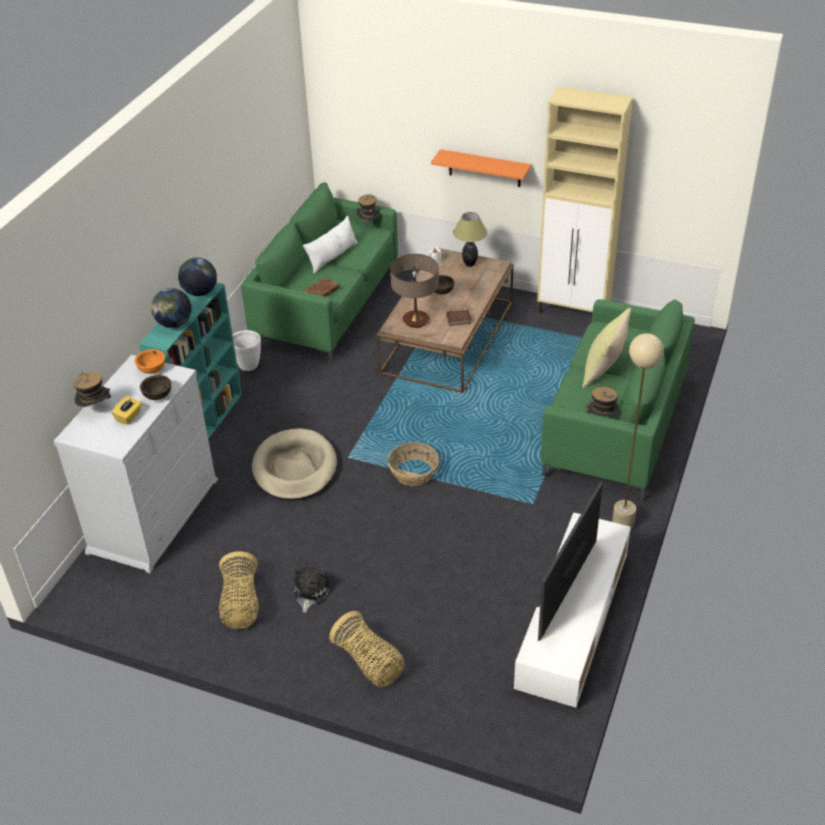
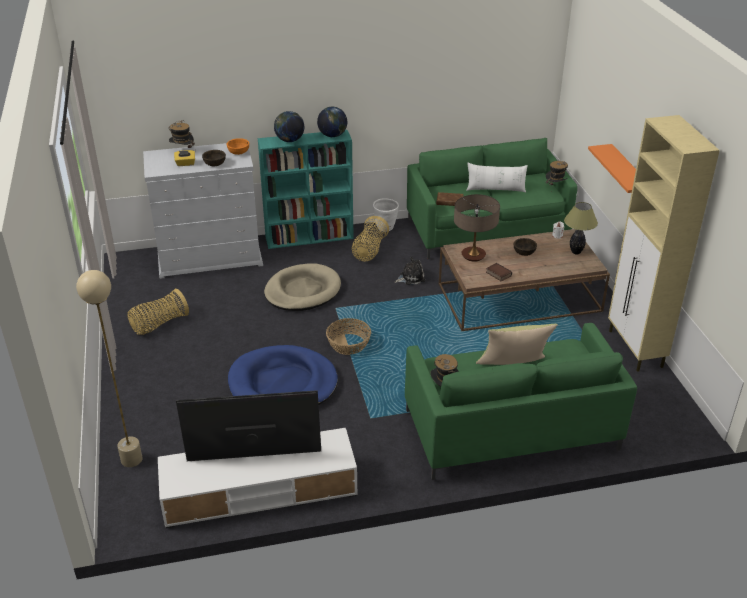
camera: 55 degrees right, 5 degrees down
plush toy [293,566,330,613] -> plush toy moved to [394,257,425,285]
basket [329,611,405,687] -> basket moved to [352,216,389,261]
beige floor lamp [612,333,664,529] -> beige floor lamp moved to [76,270,142,467]
none -> blue dog bed [228,345,338,405]

